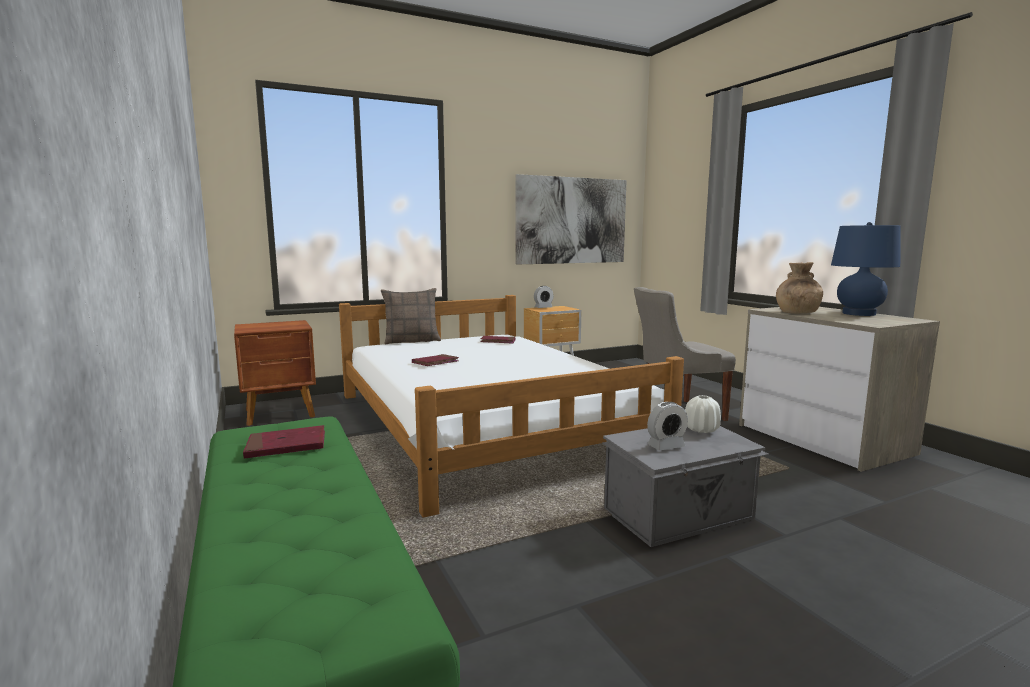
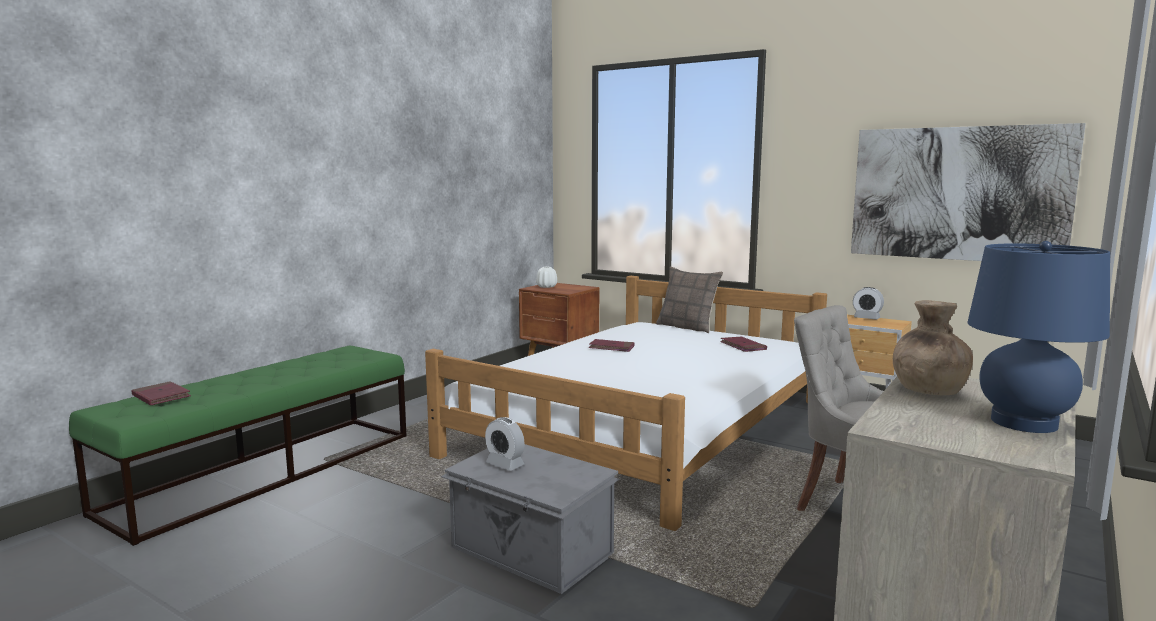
camera: 60 degrees right, 0 degrees up
red book [243,425,325,459] -> red book moved to [131,381,191,405]
white vase [685,395,721,433] -> white vase moved to [536,267,557,288]

